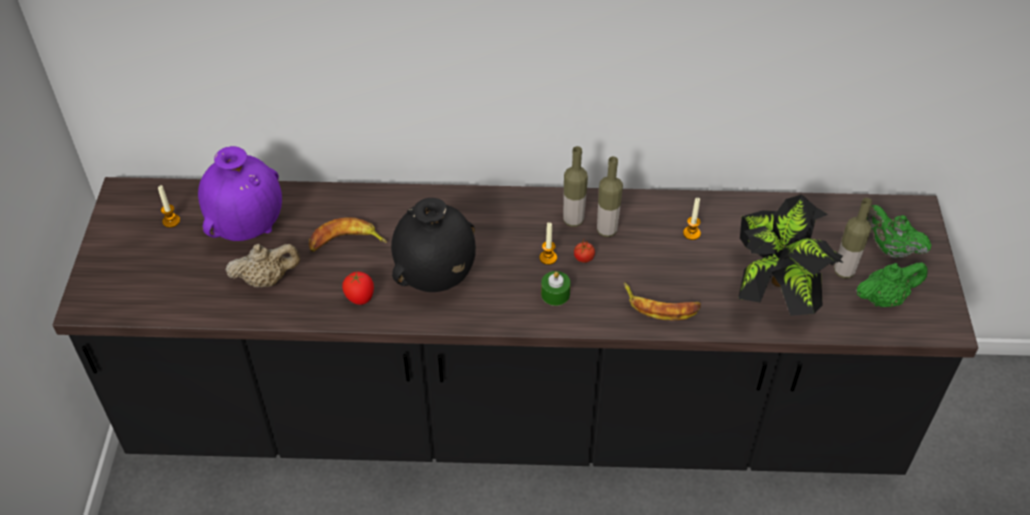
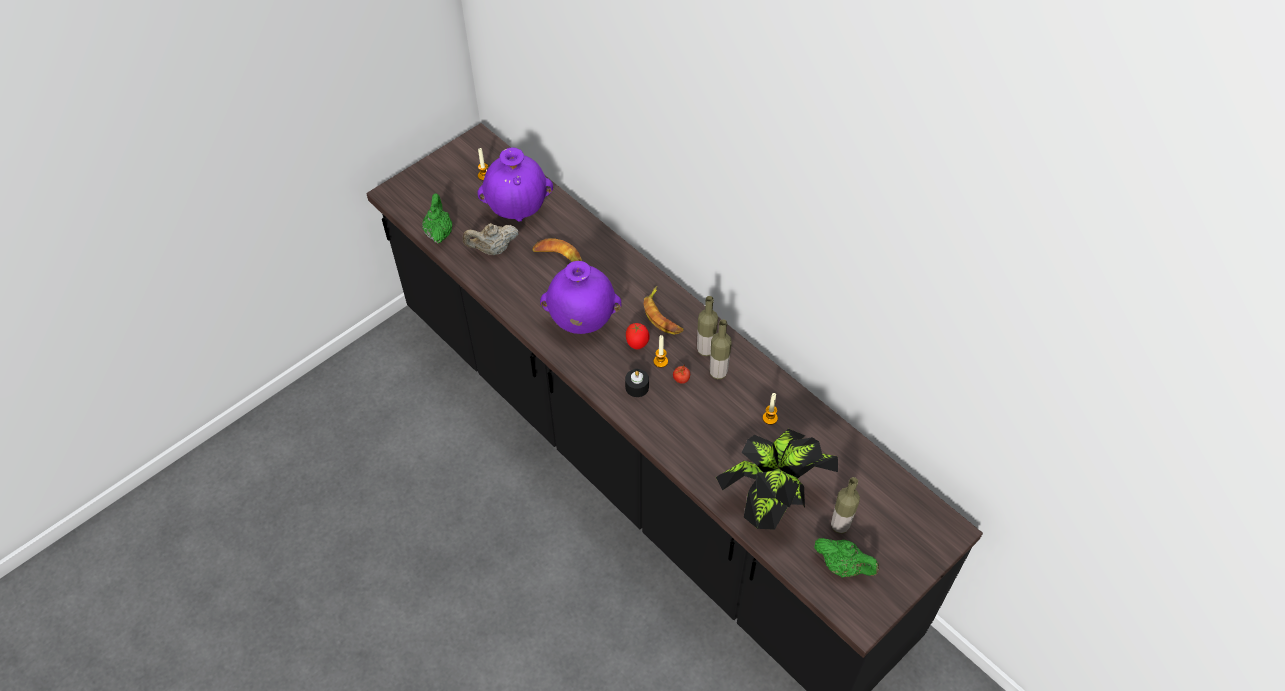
camera: 45 degrees right, 5 degrees up
beige teapot [225,244,300,287] -> beige teapot turned 135 degrees clockwise [463,223,519,255]
tomato [342,272,374,305] -> tomato moved to [626,323,649,349]
black vase [391,198,476,292] -> purple vase [540,261,622,334]
green candle [541,271,571,306] -> black candle [625,369,649,397]
banana [624,283,701,321] -> banana moved to [644,286,684,335]
green teapot [866,205,932,258] -> green teapot moved to [422,193,452,243]

